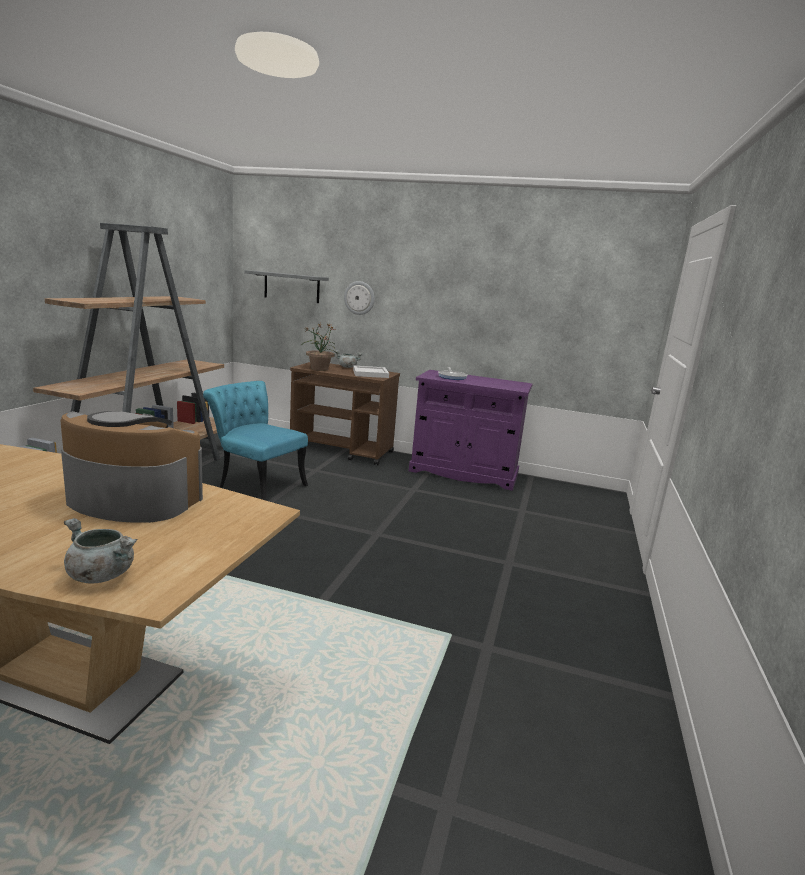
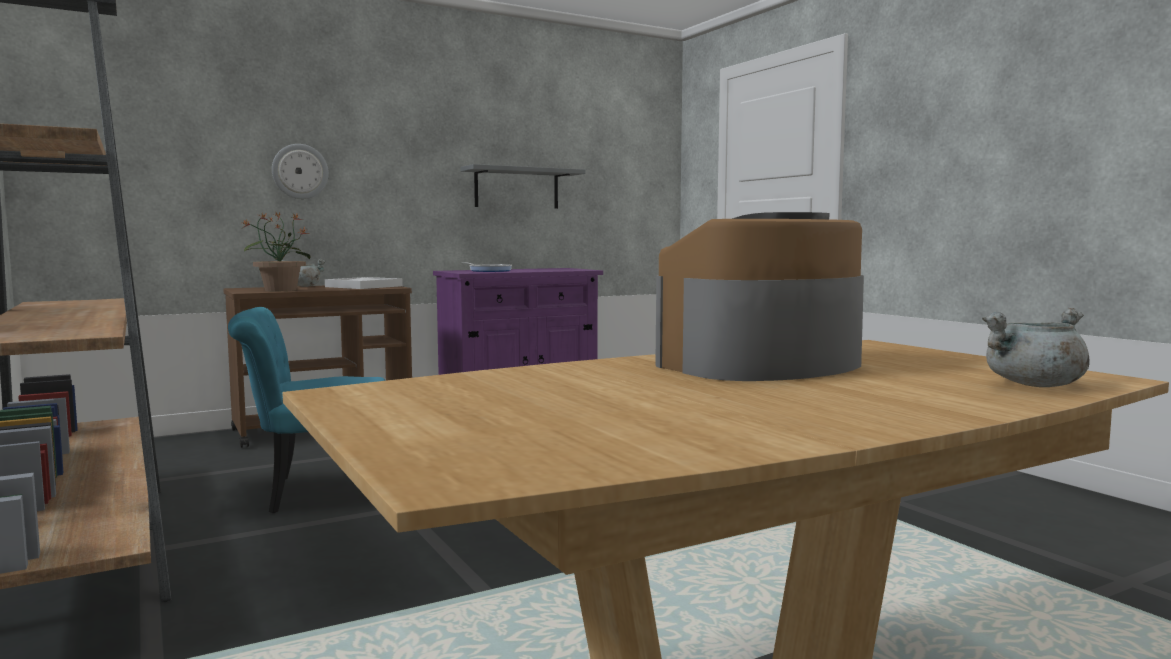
camera: 45 degrees left, 10 degrees down
grey shelf [244,270,329,303] -> grey shelf moved to [460,164,585,209]

